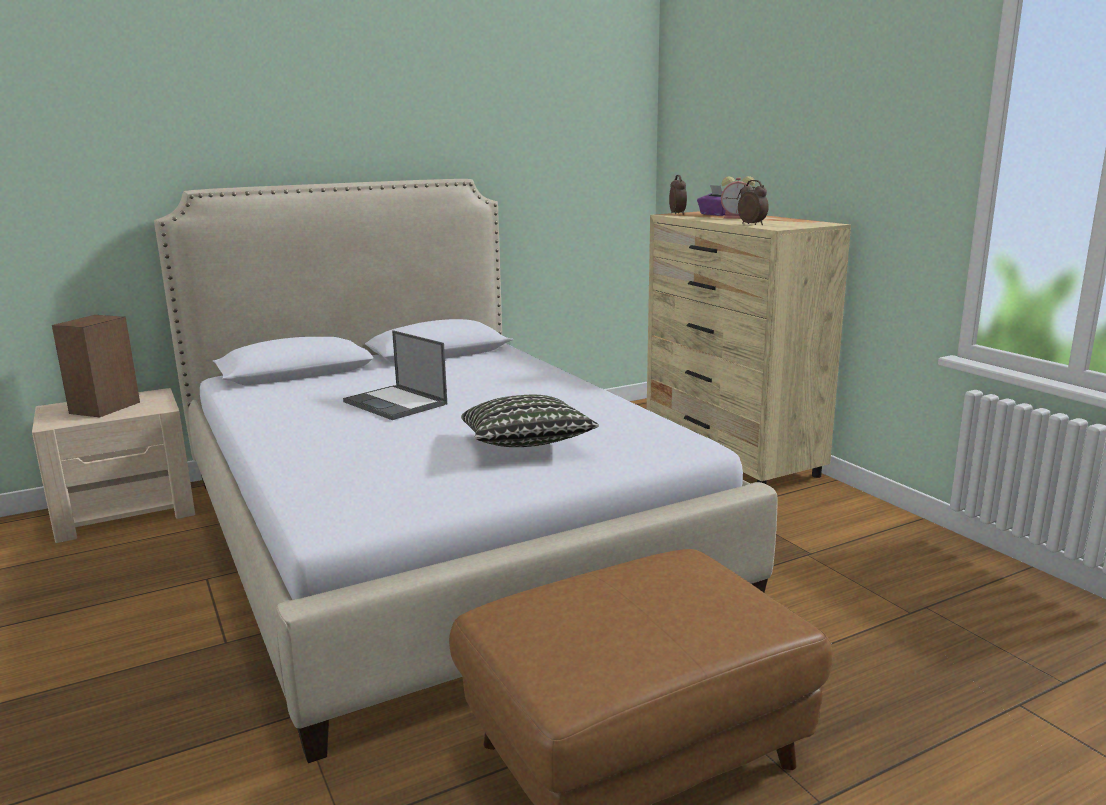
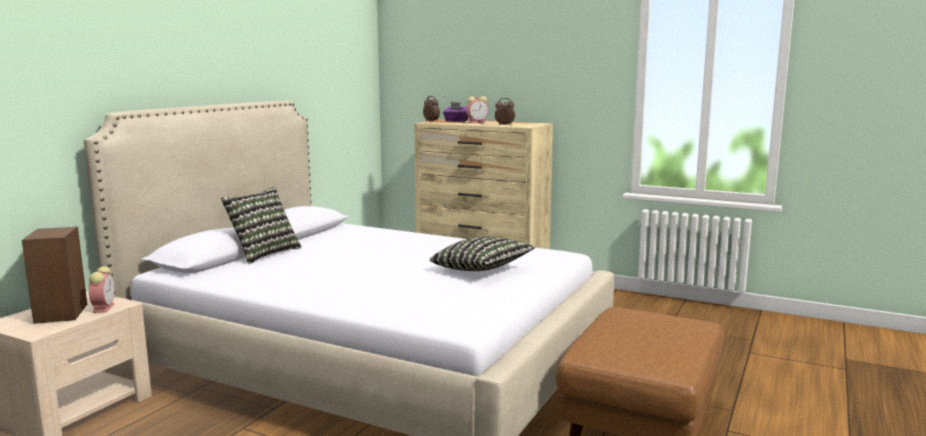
camera: 35 degrees left, 5 degrees down
laptop [343,330,447,420] -> none
none -> alarm clock [89,266,115,313]
none -> pillow [221,187,301,264]

